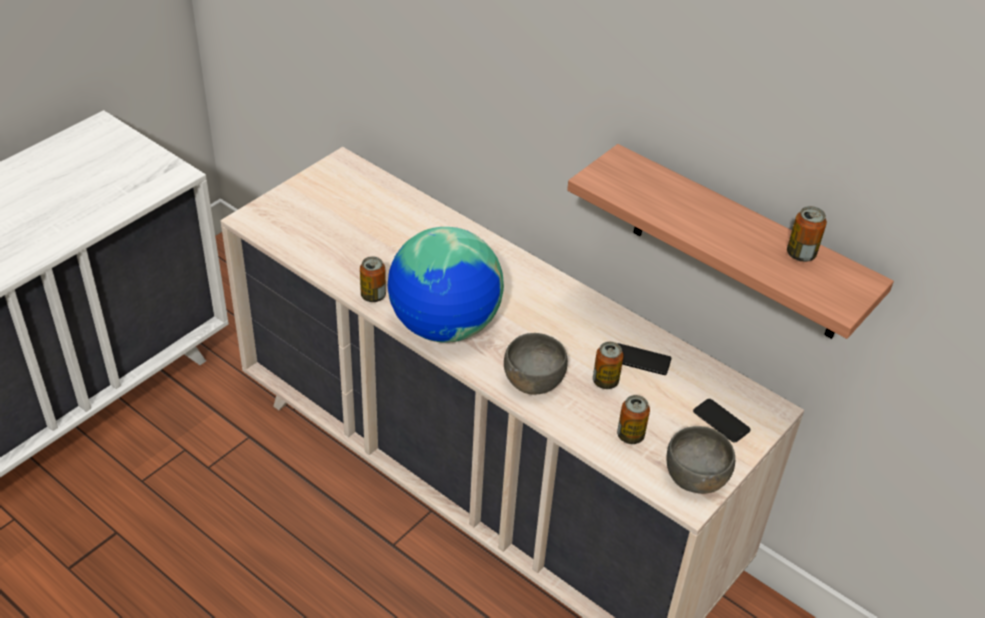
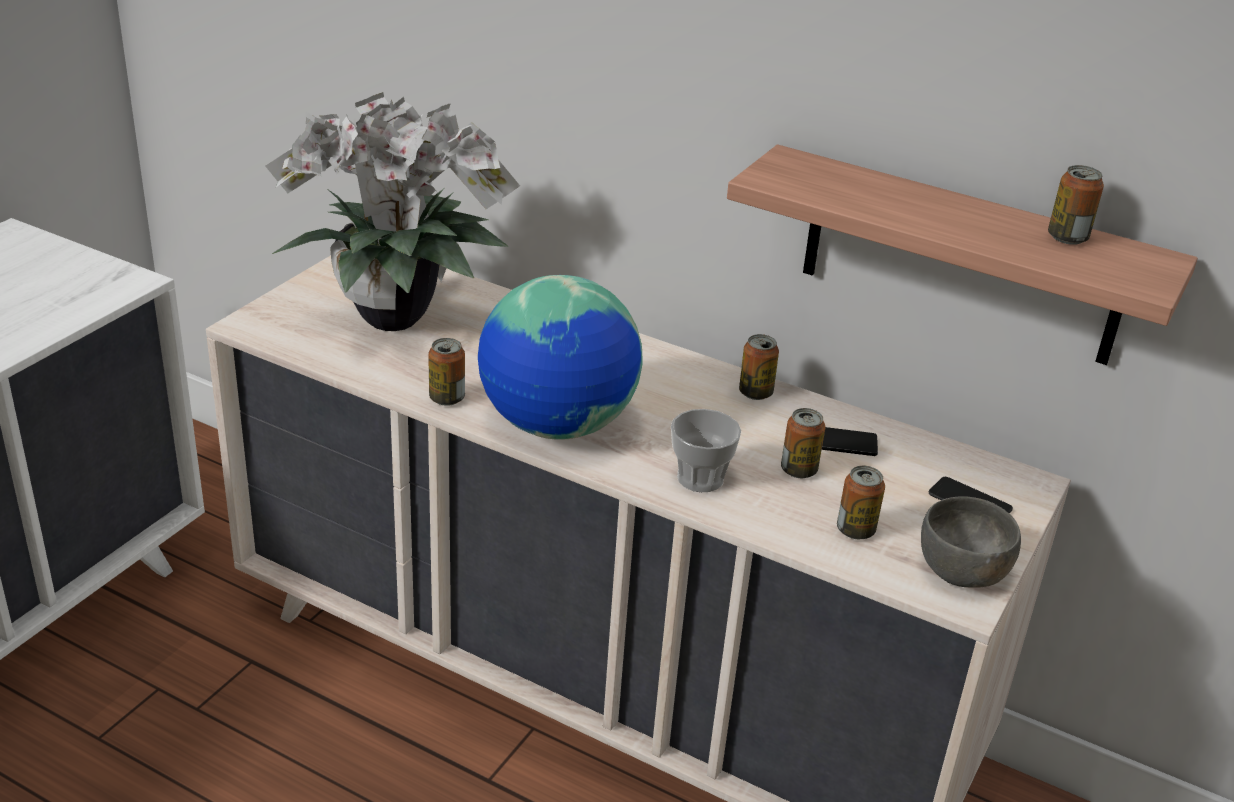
camera: 10 degrees left, 10 degrees down
grey bowl [504,333,568,395] -> cup [671,409,741,492]
none -> potted plant [265,92,520,331]
none -> can [739,334,779,400]

